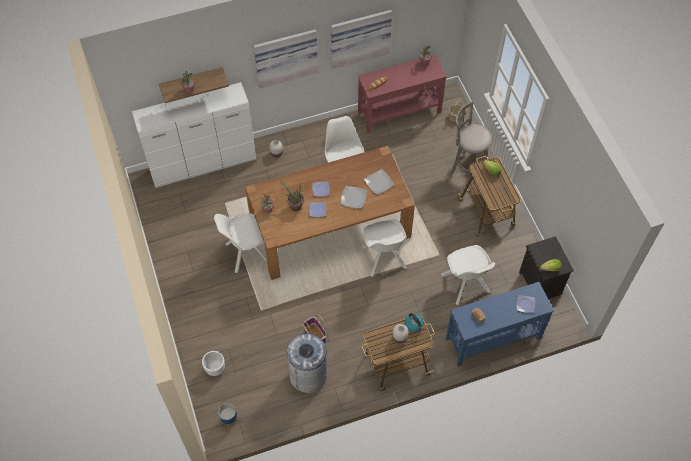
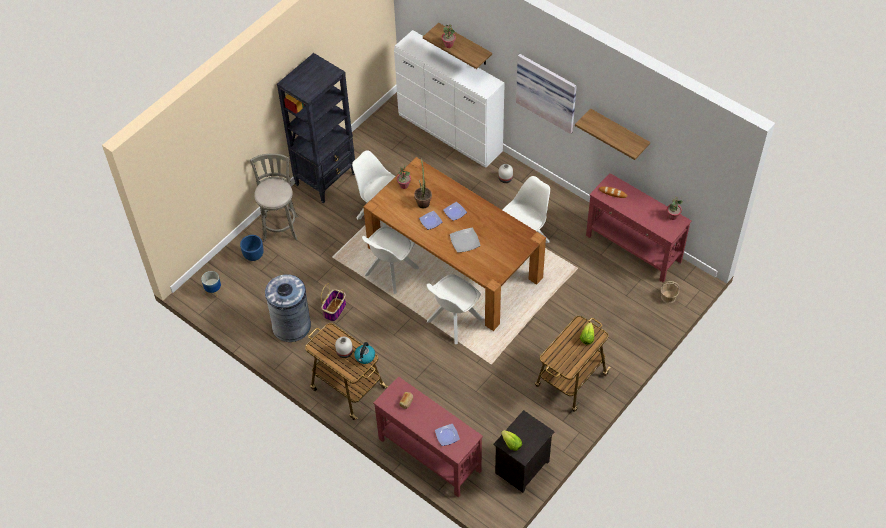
camera: 60 degrees right, 5 degrees down
white planter [202,351,225,376] -> blue planter [240,235,264,261]
picture [331,10,392,69] -> shelf [575,108,650,160]
plate [364,169,394,194] -> none
white chair [441,245,495,305] -> white chair moved to [362,226,419,294]
blue console table [445,282,554,366] -> red console table [373,376,483,498]
grey stool [450,101,492,183] -> grey stool moved to [250,153,298,242]
none -> black bookcase [277,53,355,203]

